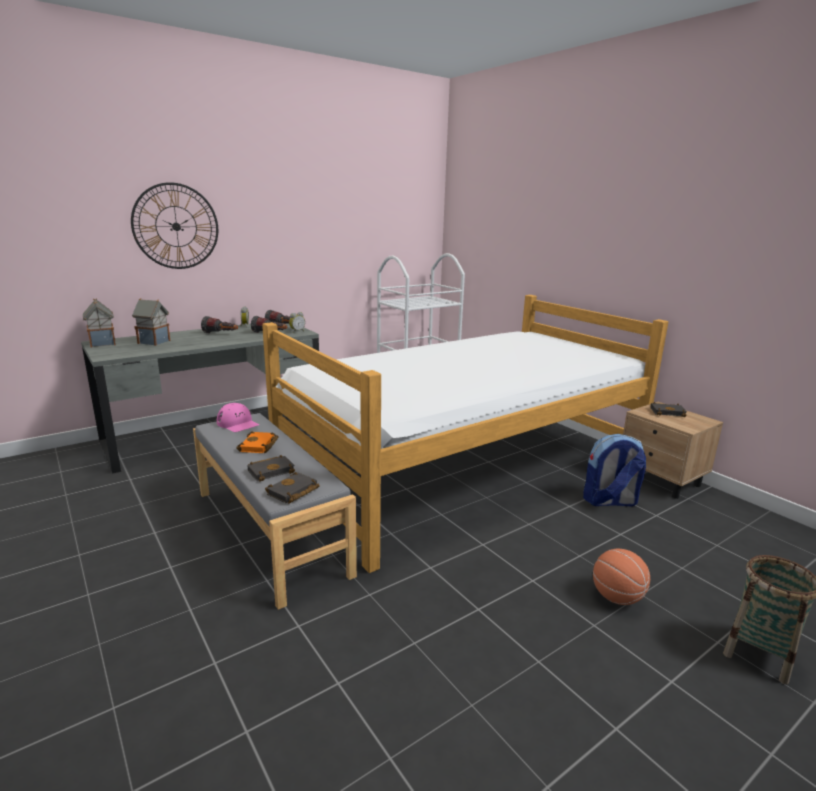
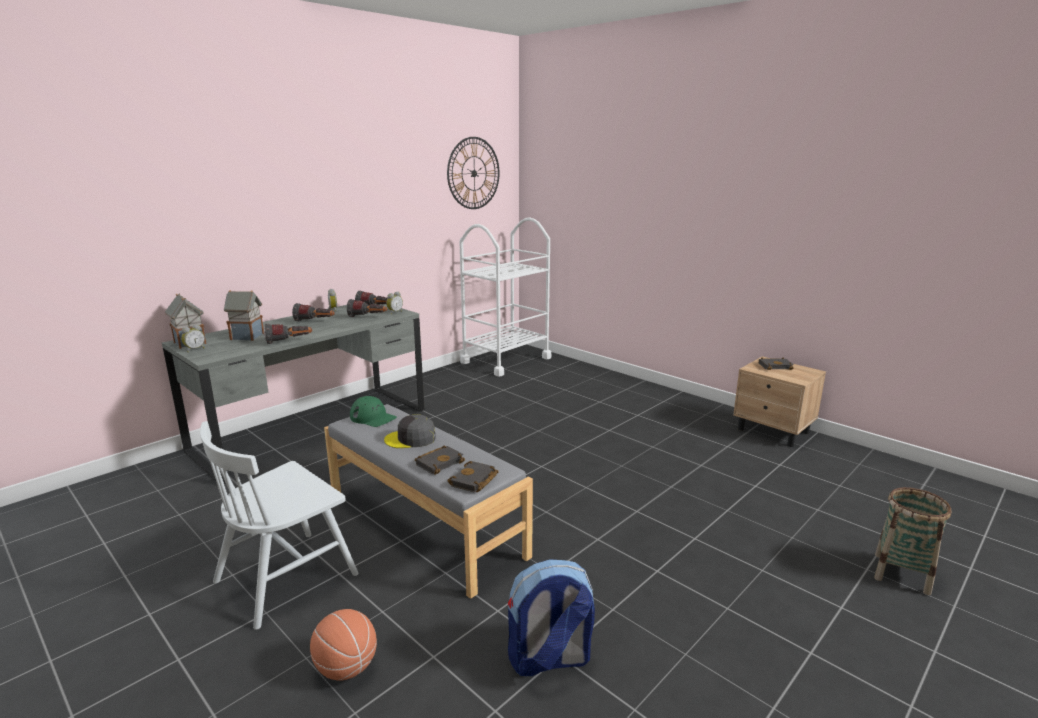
camera: 10 degrees left, 0 degrees up
wall clock [131,182,218,269] -> wall clock moved to [447,137,500,209]
pink cap [217,403,259,432] -> green cap [350,396,397,427]
orange book [236,431,279,453] -> grey cap [384,414,436,448]
bed [262,295,668,573] -> none
backpack [583,434,646,507] -> backpack moved to [508,559,595,676]
basketball [593,549,650,605] -> basketball moved to [310,609,377,681]
none -> alarm clock [181,324,205,352]
none -> white chair [200,421,359,630]
none -> flashlight [264,323,312,344]

